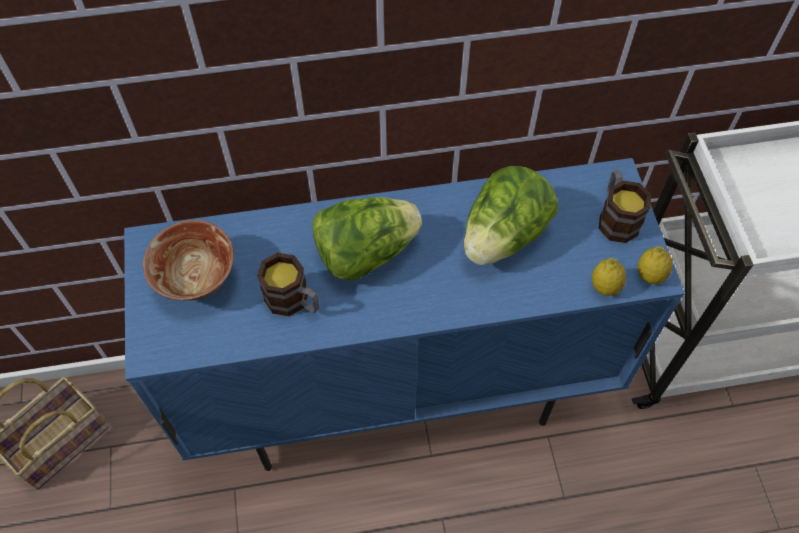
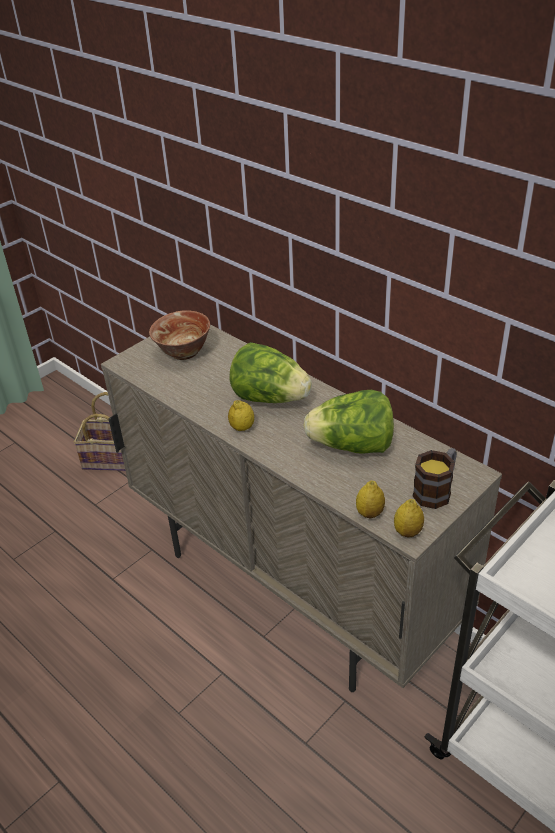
camera: 55 degrees right, 20 degrees down
blue cabinet [124,158,685,471] -> beige cabinet [101,325,502,692]
mug [257,252,319,316] -> none
none -> lemon [228,400,254,431]

